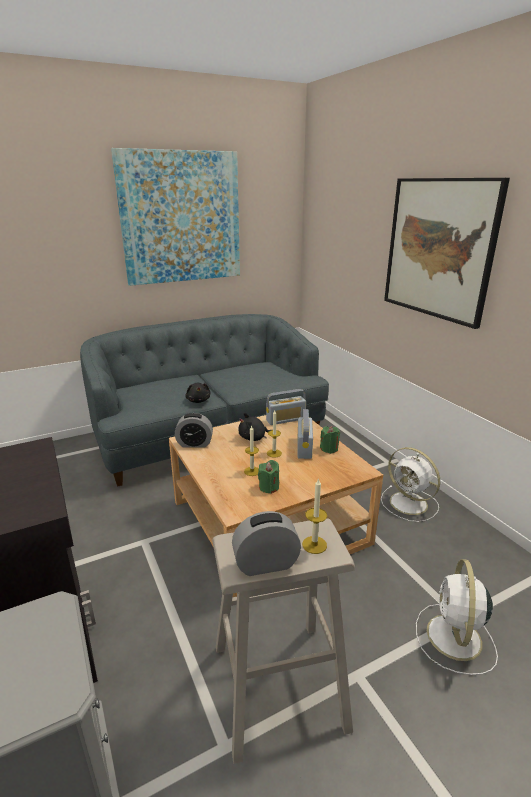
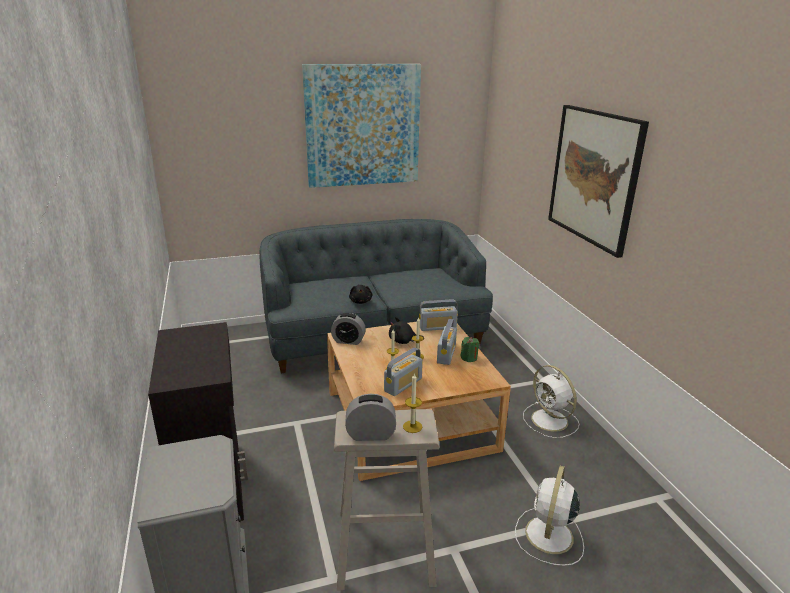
camera: 10 degrees right, 0 degrees up
green candle [258,460,279,494] -> radio [384,347,423,396]

